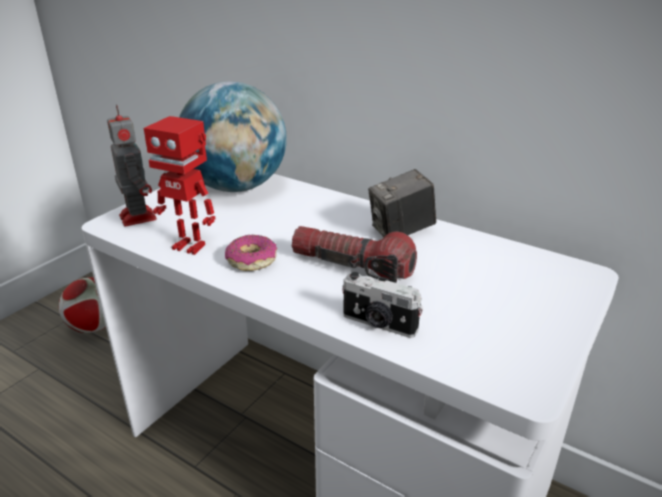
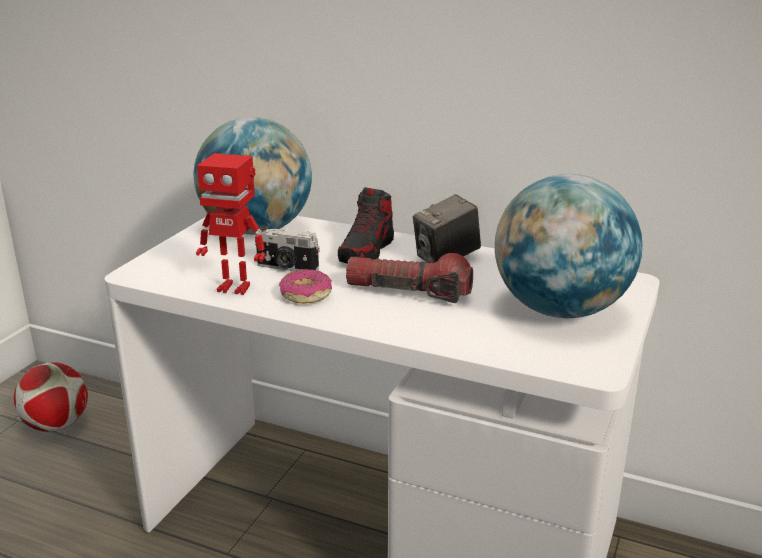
camera: 10 degrees left, 5 degrees down
toy robot [107,104,157,226] -> none
camera [342,272,423,338] -> camera moved to [255,225,320,271]
none -> shoe [338,187,394,264]
none -> globe [495,174,642,319]

